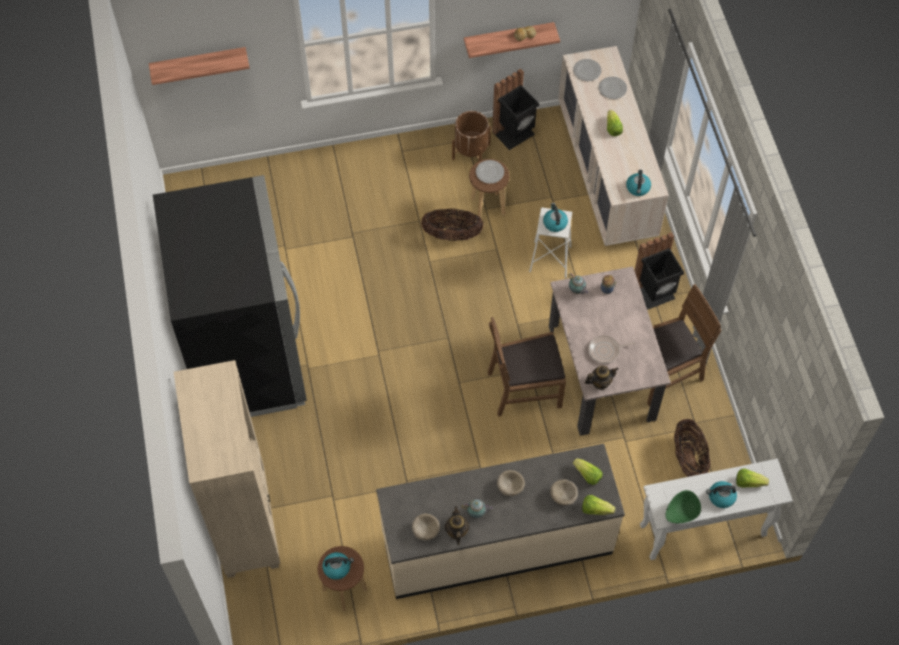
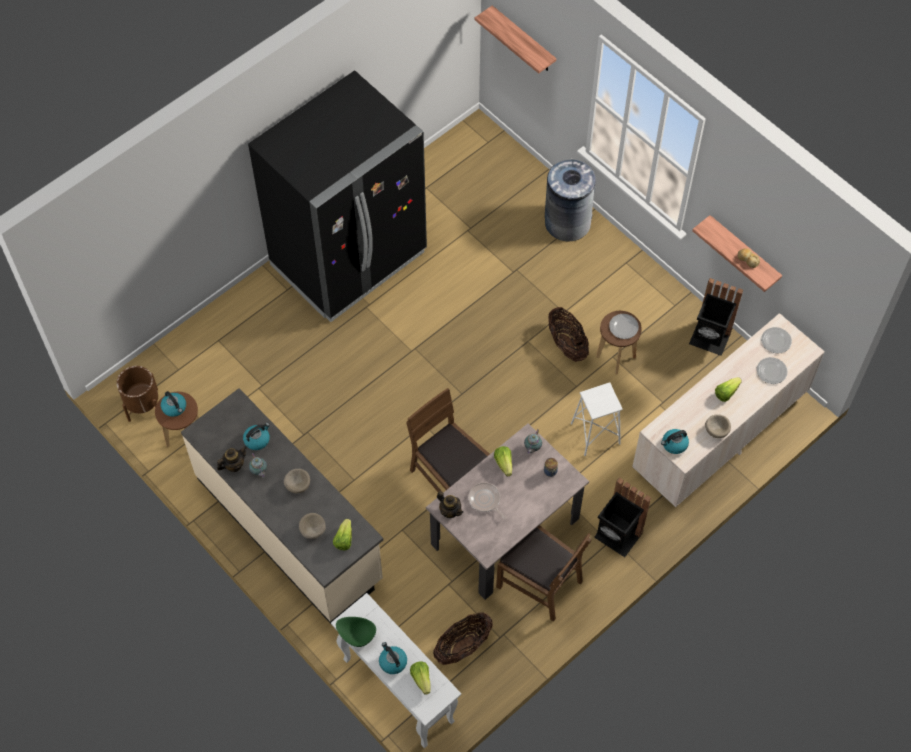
camera: 60 degrees right, 0 degrees up
beige bookcase [174,360,280,578] -> none
beige bowl [412,514,440,540] -> beige bowl moved to [705,414,731,438]
brown planter [452,111,491,161] -> brown planter moved to [117,366,158,422]
kettle [543,203,568,232] -> kettle moved to [243,423,270,450]
lettuce [582,495,615,515] -> lettuce moved to [494,446,512,476]
none -> grey trash can [545,160,596,241]

